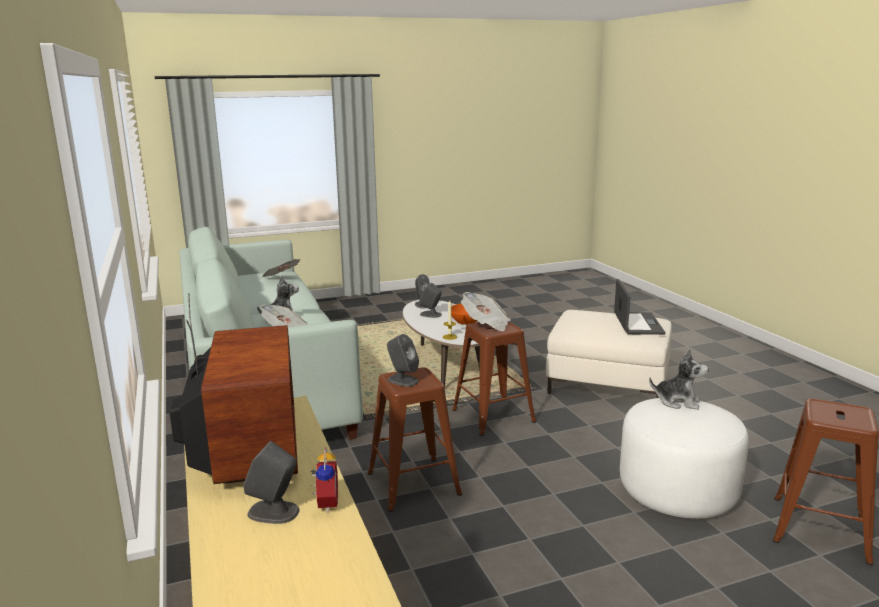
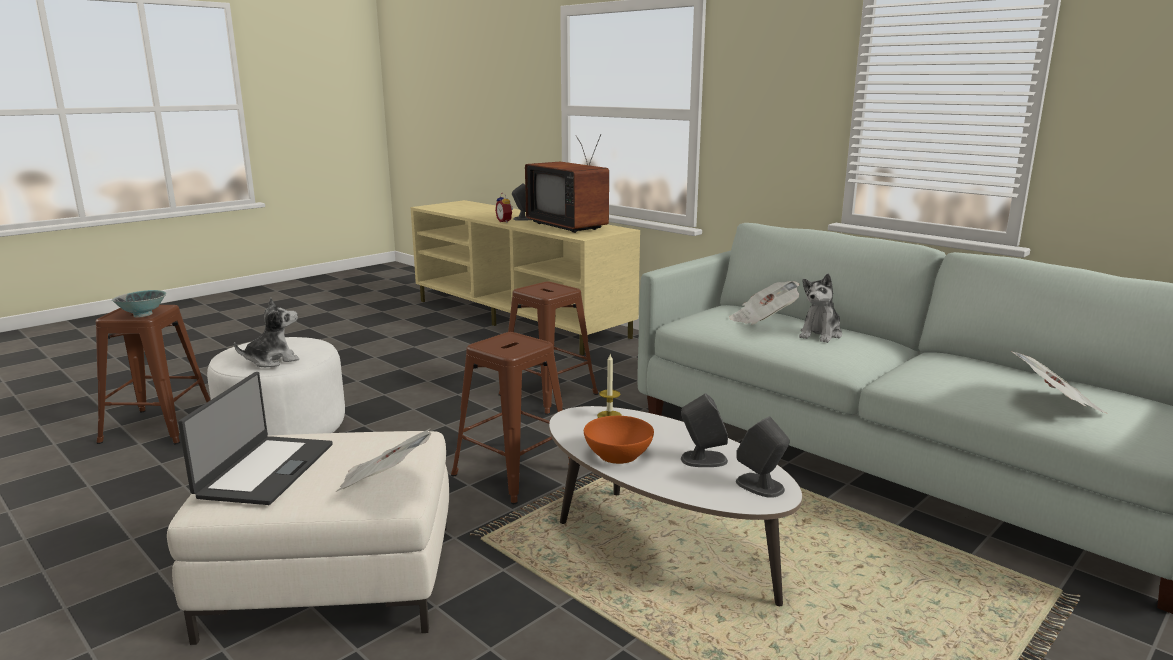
camera: 155 degrees right, 0 degrees up
grey speaker [387,334,419,387] -> none
newspaper [461,292,511,331] -> newspaper moved to [336,428,431,492]
laptop [614,279,666,335] -> laptop turned 150 degrees counterclockwise [178,372,333,505]
plush toy [649,349,709,410] -> plush toy turned 150 degrees clockwise [234,298,299,367]
none -> bowl [112,290,167,318]

